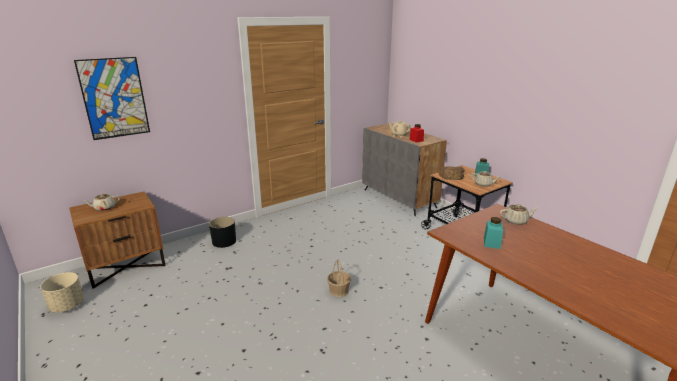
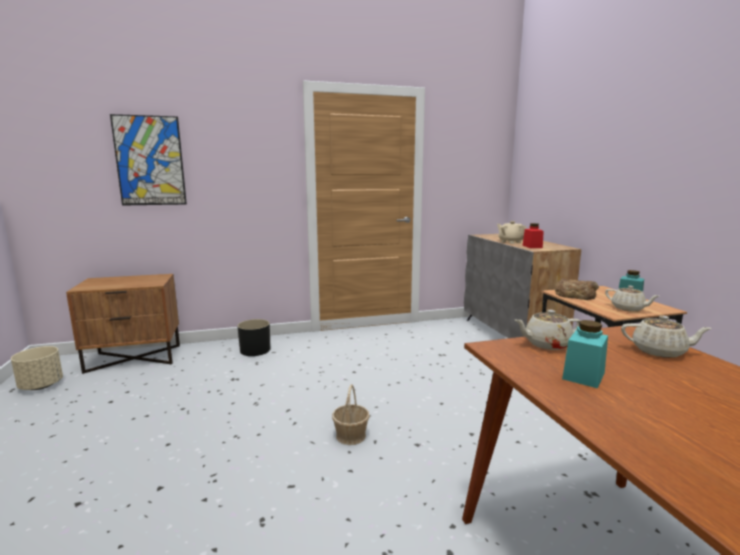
camera: 20 degrees right, 10 degrees down
beige teapot [83,193,120,211] -> beige teapot moved to [515,310,581,350]

